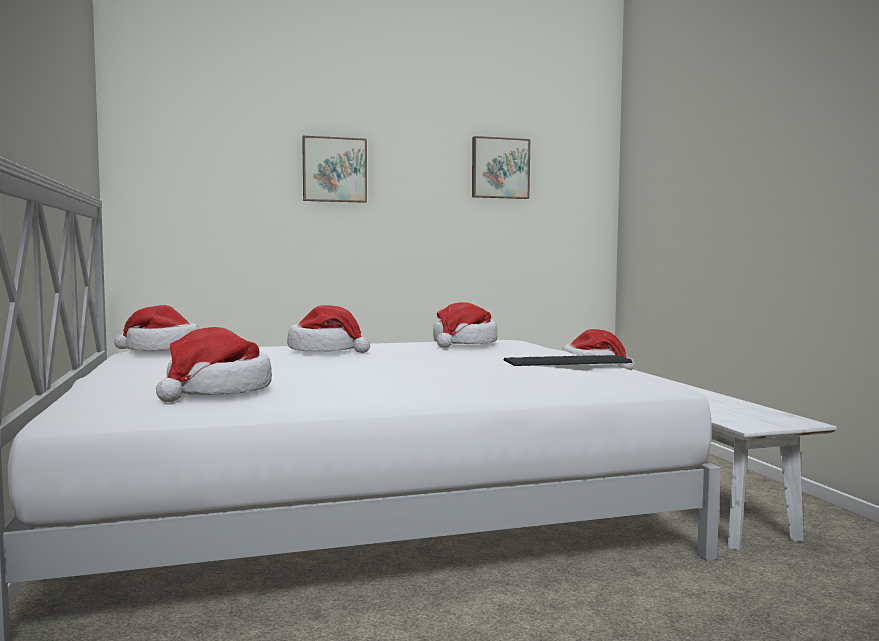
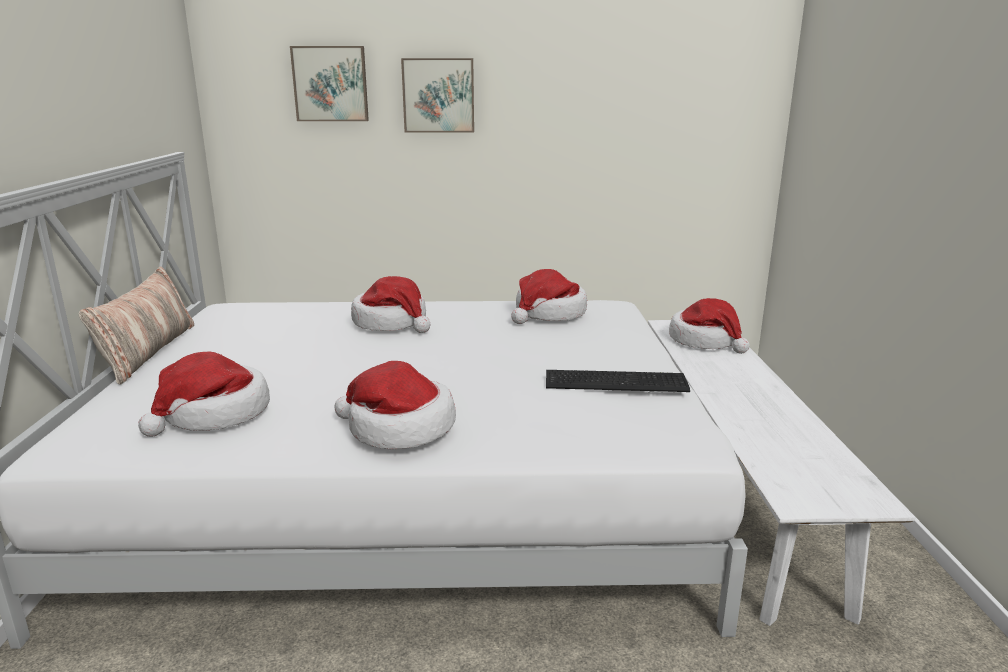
camera: 15 degrees right, 15 degrees up
hat [114,305,199,351] -> hat moved to [334,361,456,450]
picture [472,136,530,199] -> picture moved to [290,46,369,121]
none -> pillow [79,266,194,385]

